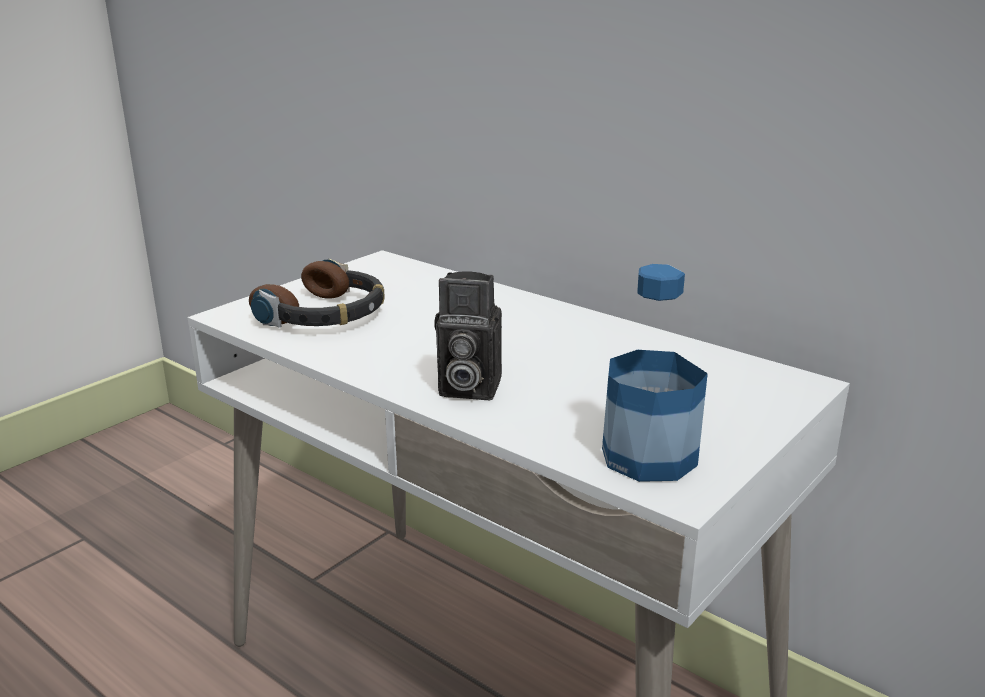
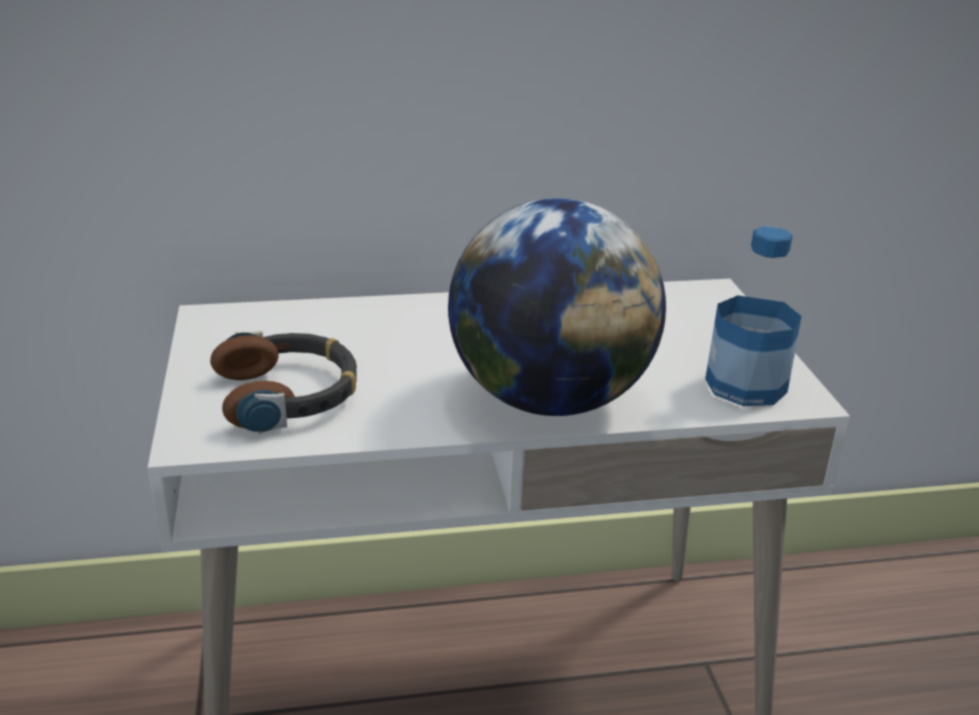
camera: 50 degrees left, 5 degrees up
camera [435,271,502,400] -> globe [448,198,666,416]

